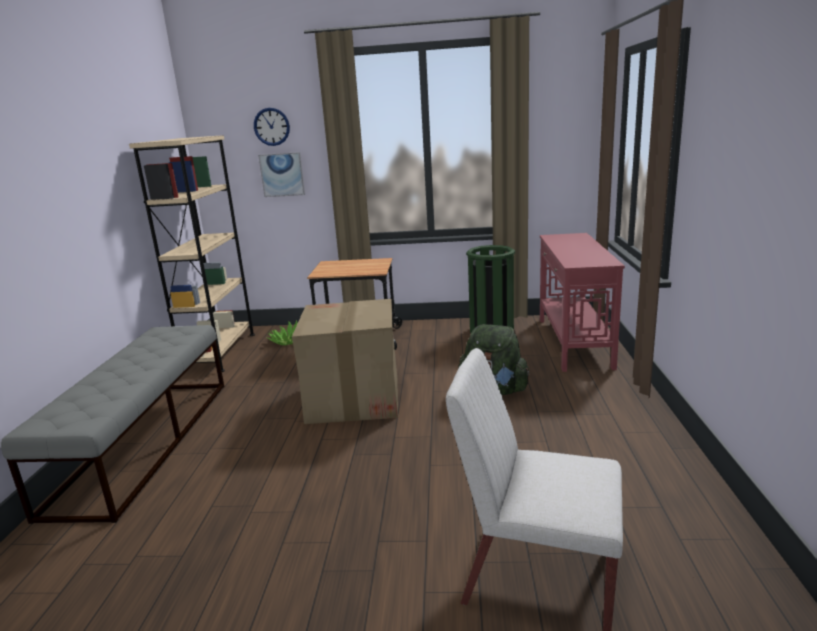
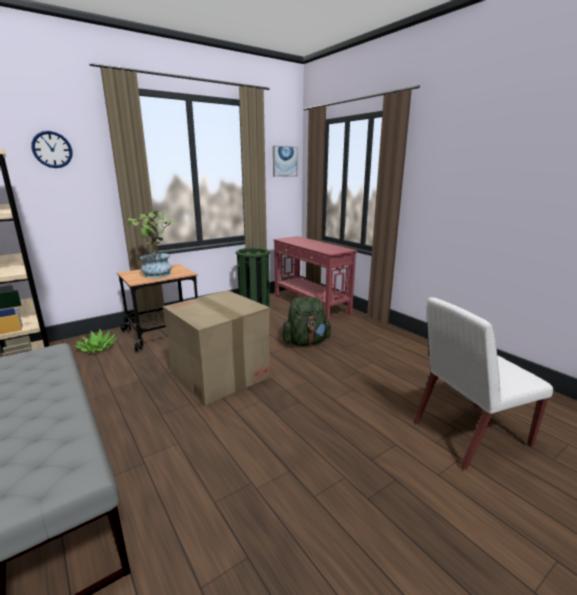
camera: 40 degrees left, 0 degrees up
picture [258,152,305,197] -> picture moved to [273,146,298,177]
none -> potted plant [128,211,179,278]

